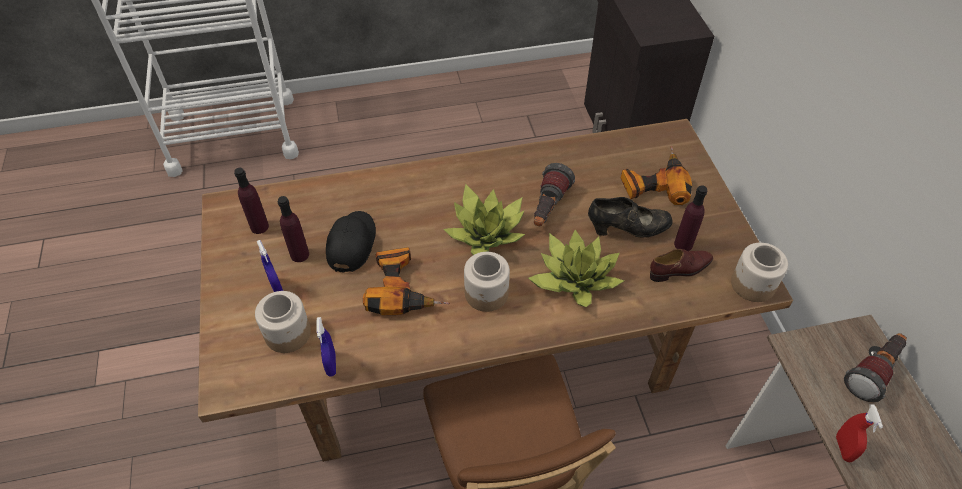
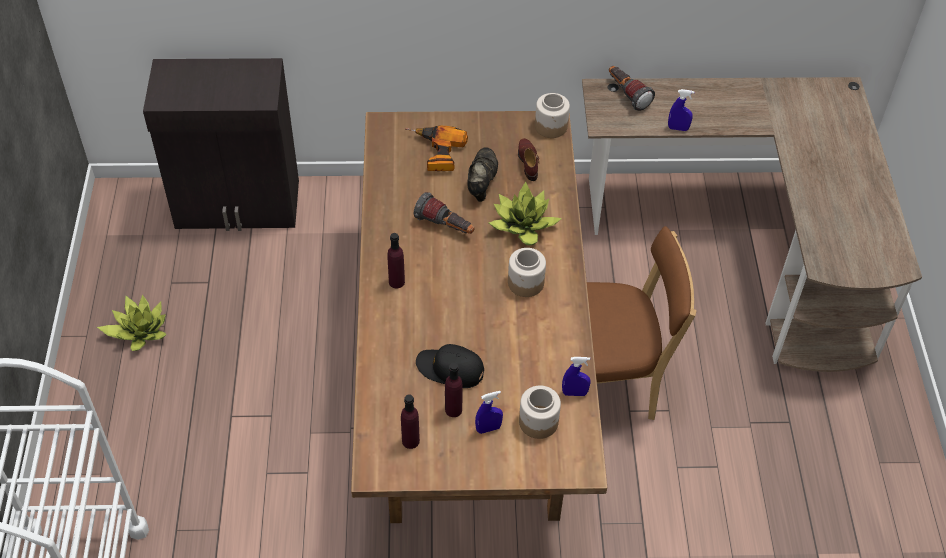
camera: 80 degrees left, 0 degrees up
power drill [363,247,450,315] -> none
potted plant [443,184,525,255] -> potted plant moved to [97,294,166,351]
purple bottle [674,185,708,251] -> purple bottle moved to [387,233,405,288]
red spray bottle [836,404,883,462] -> blue spray bottle [668,89,695,131]

